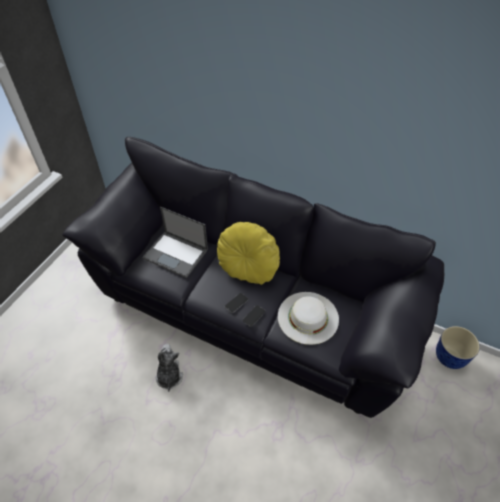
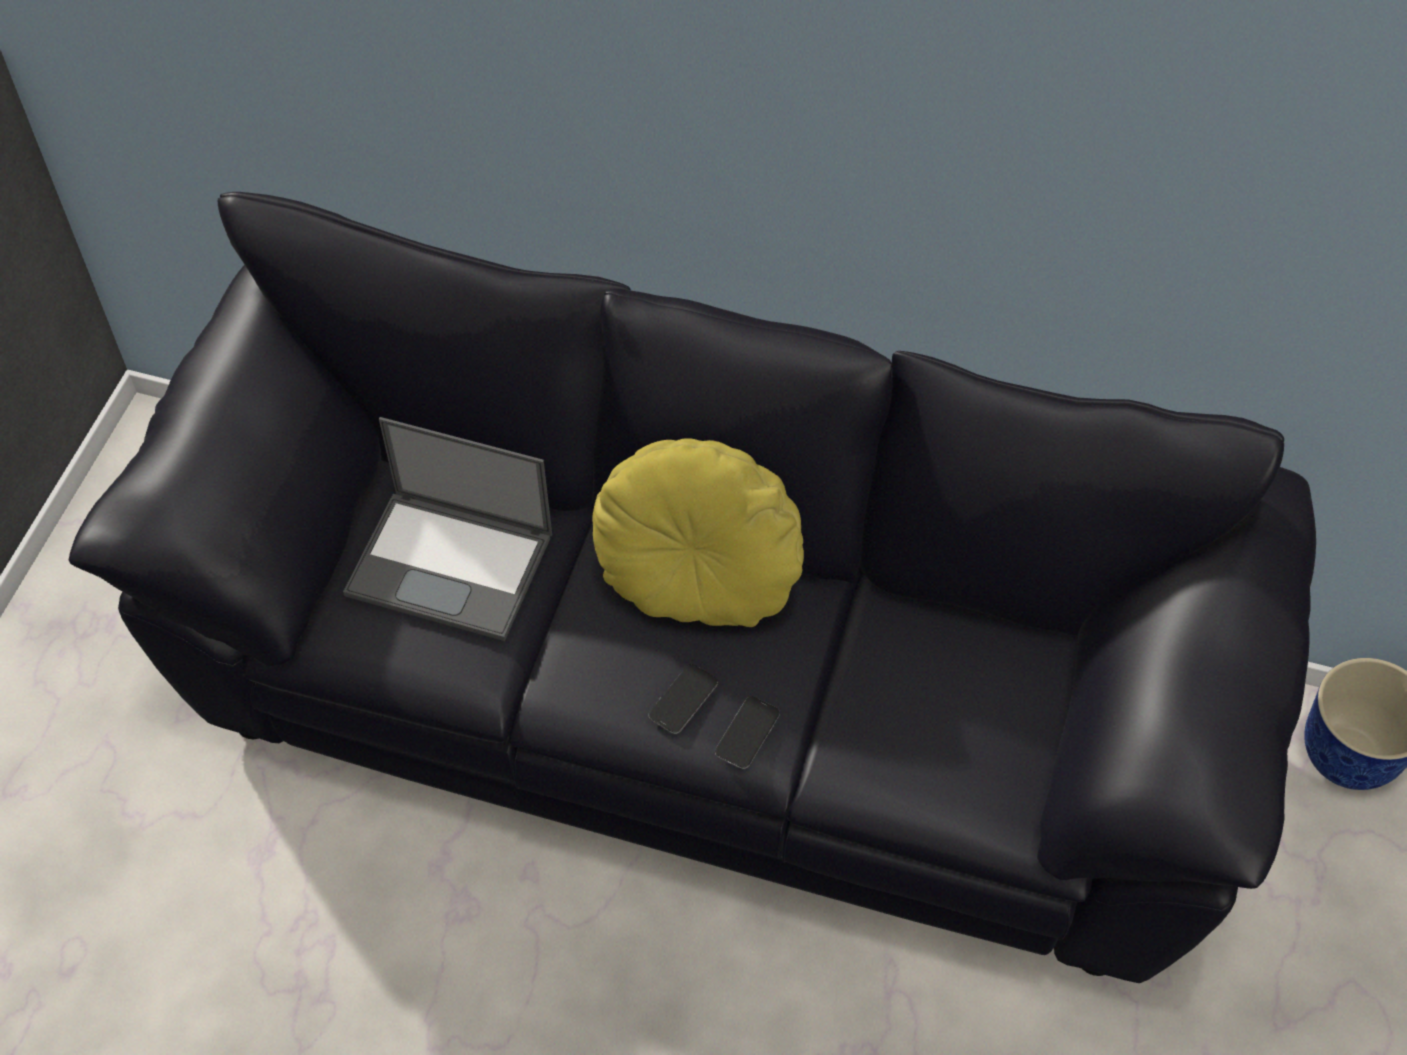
camera: 10 degrees left, 5 degrees up
plush toy [156,344,183,392] -> none
white hat [278,292,339,345] -> none

